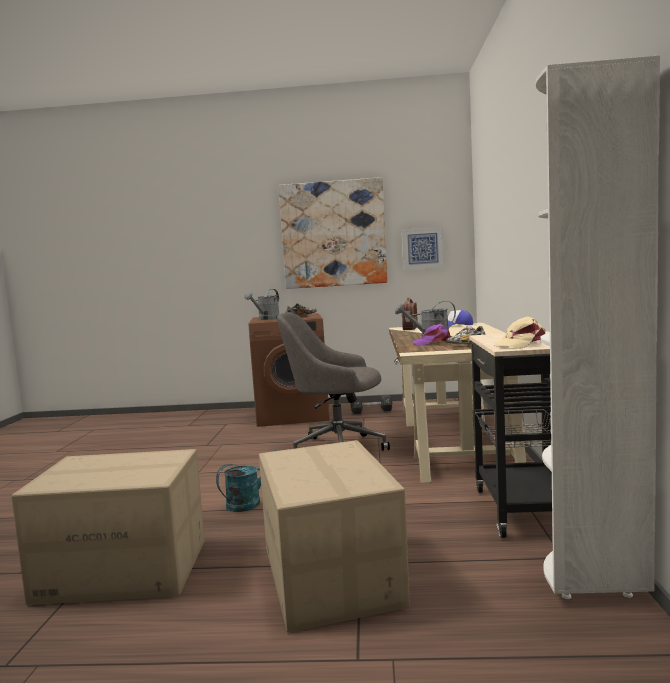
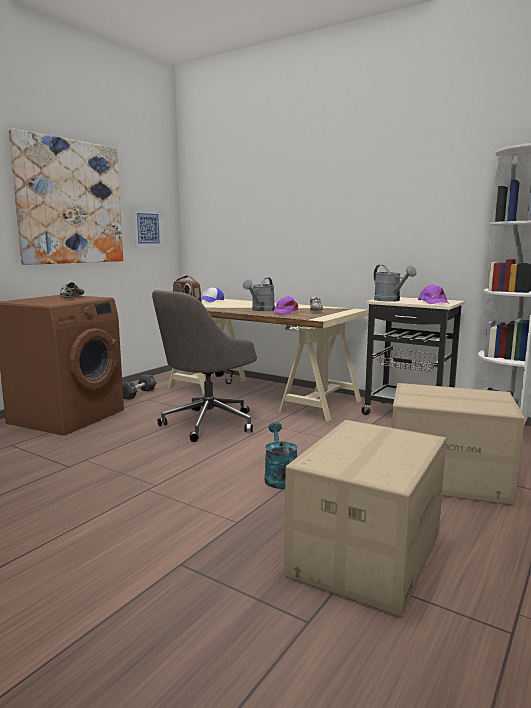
camera: 60 degrees left, 5 degrees up
grey watering can [244,289,279,320] -> grey watering can moved to [374,265,417,302]
beige cap [494,316,545,349] -> purple cap [418,284,448,304]

